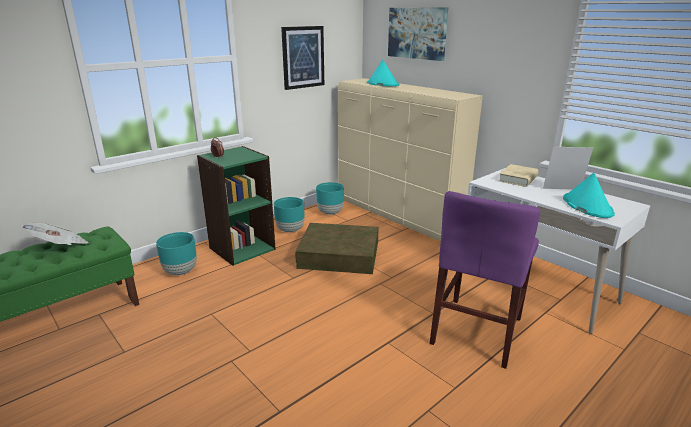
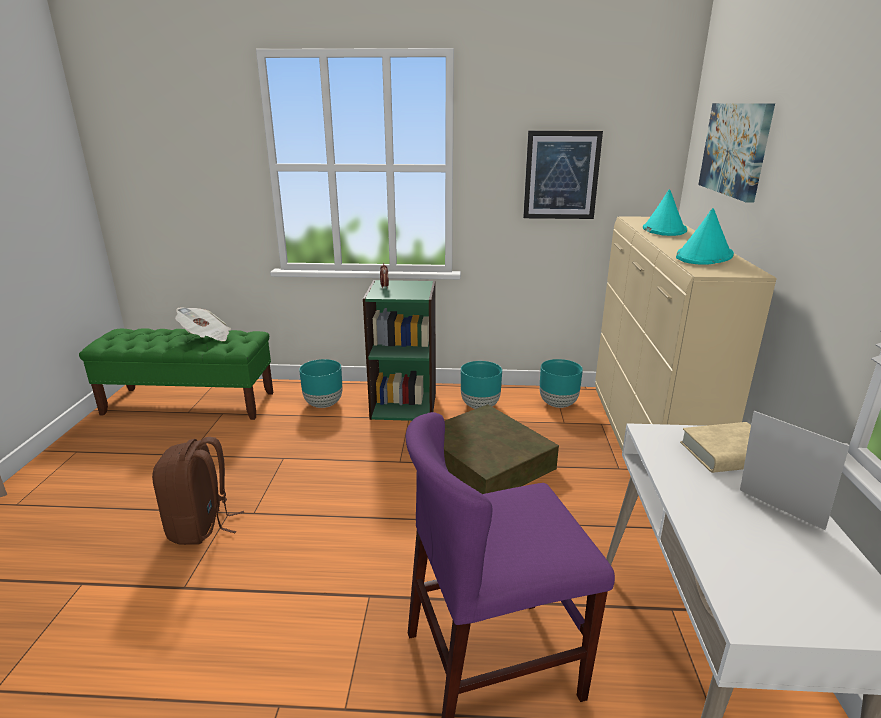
camera: 45 degrees right, 0 degrees up
turquoise hat [563,173,615,218] -> turquoise hat moved to [676,208,734,265]
none -> brown backpack [152,437,244,545]

